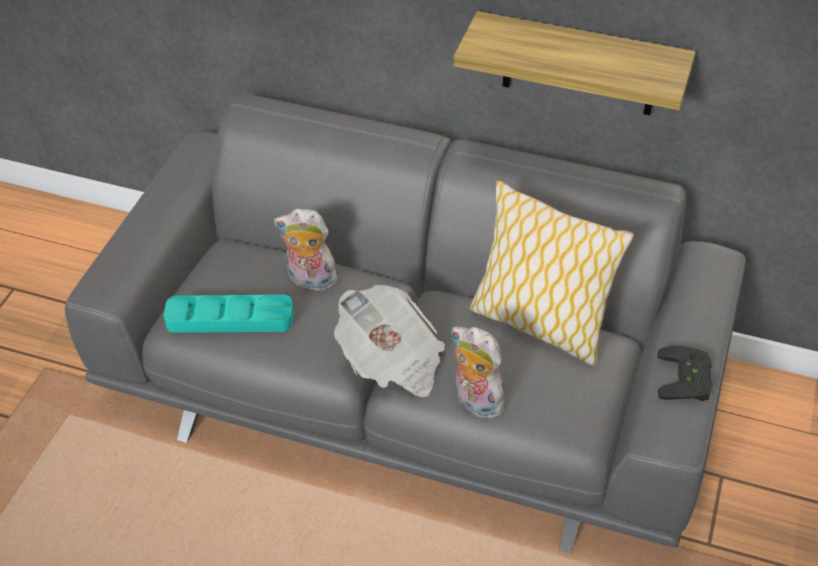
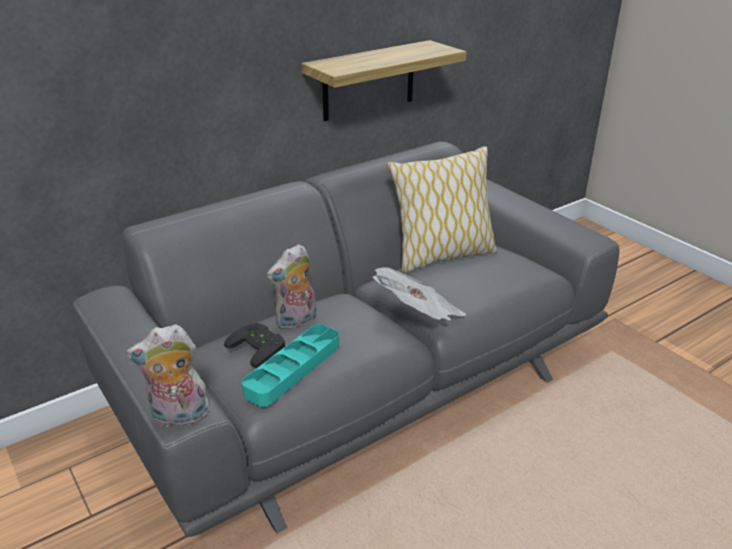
camera: 55 degrees left, 15 degrees down
plush toy [451,326,505,419] -> plush toy moved to [126,324,211,429]
black game controller [657,346,713,401] -> black game controller moved to [224,323,285,368]

